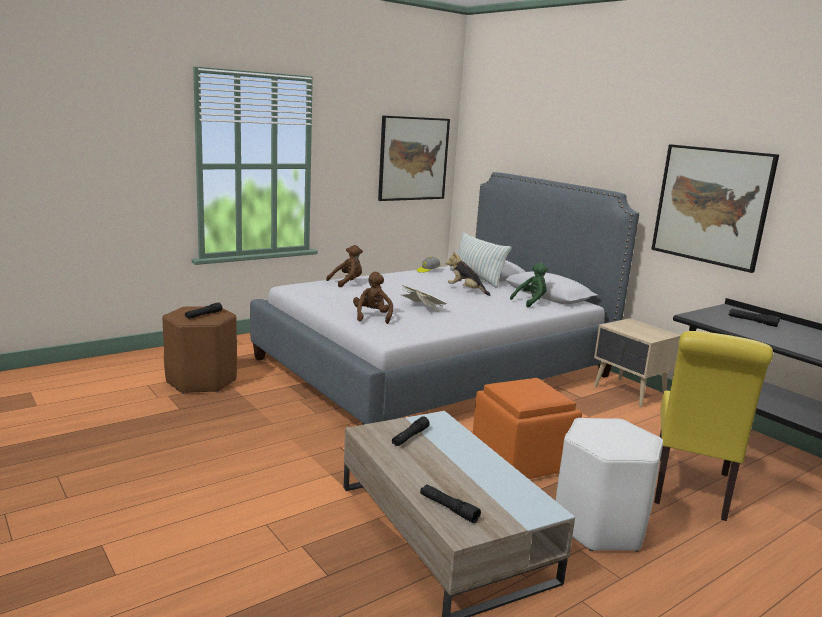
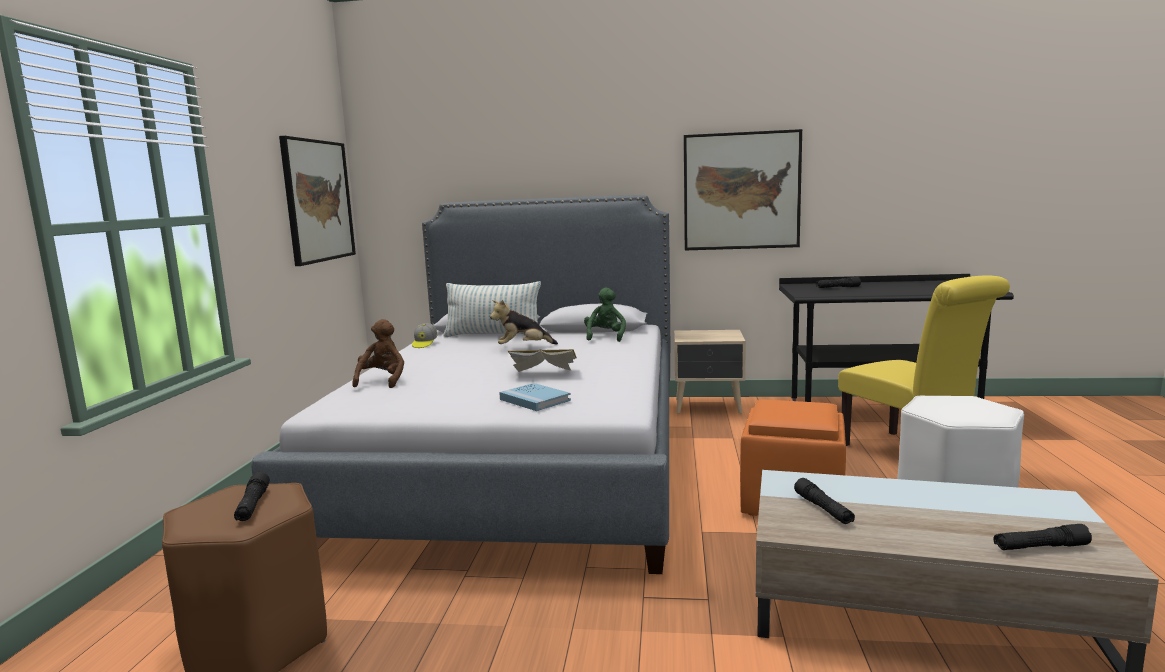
camera: 45 degrees left, 5 degrees down
brown plush toy [353,272,393,324] -> blue book [499,383,571,411]

